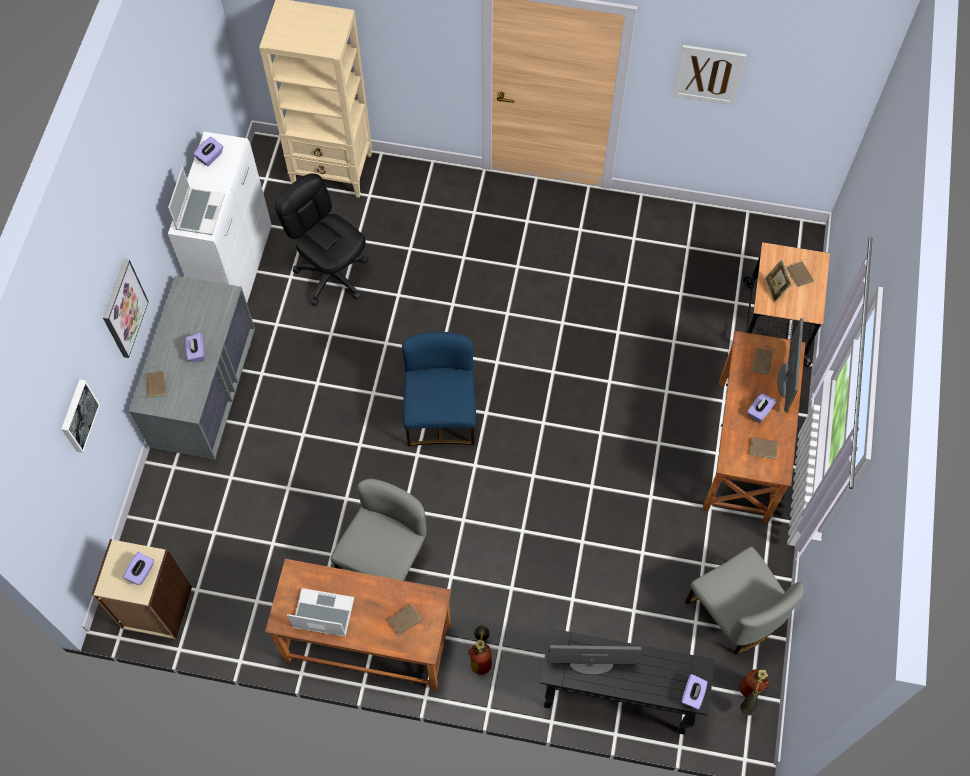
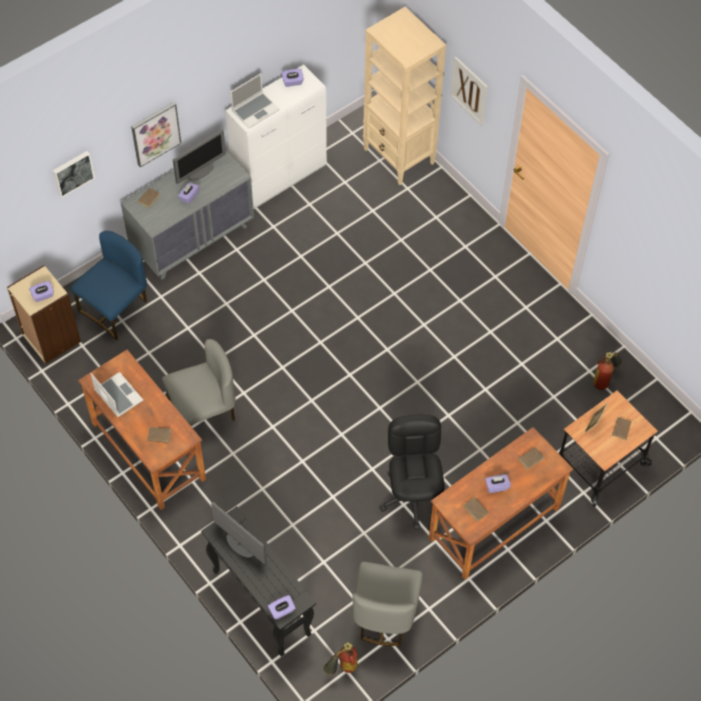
camera: 40 degrees right, 5 degrees down
black office chair [275,173,369,306] -> black office chair moved to [379,415,445,530]
blue chair [402,332,476,446] -> blue chair moved to [71,231,147,341]
fire extinguisher [468,625,492,675] -> fire extinguisher moved to [593,352,622,390]
picture [673,45,747,105] -> picture moved to [450,56,488,126]
monitor [777,318,804,412] -> monitor moved to [173,130,226,184]

